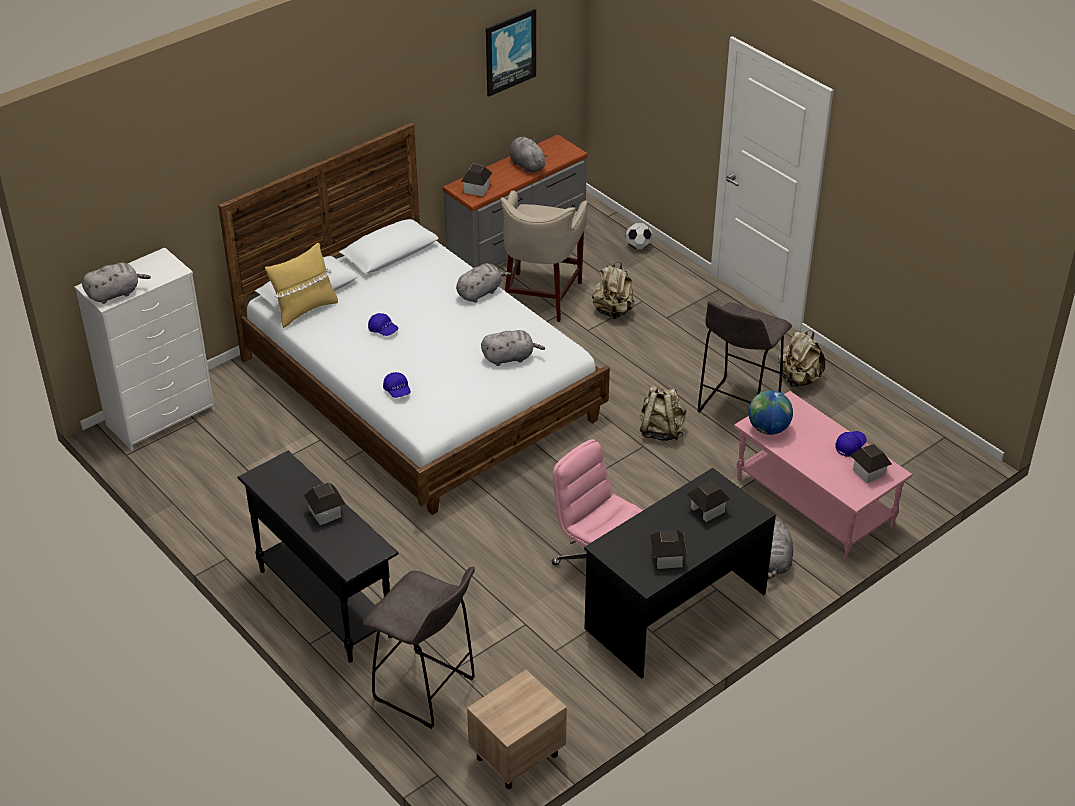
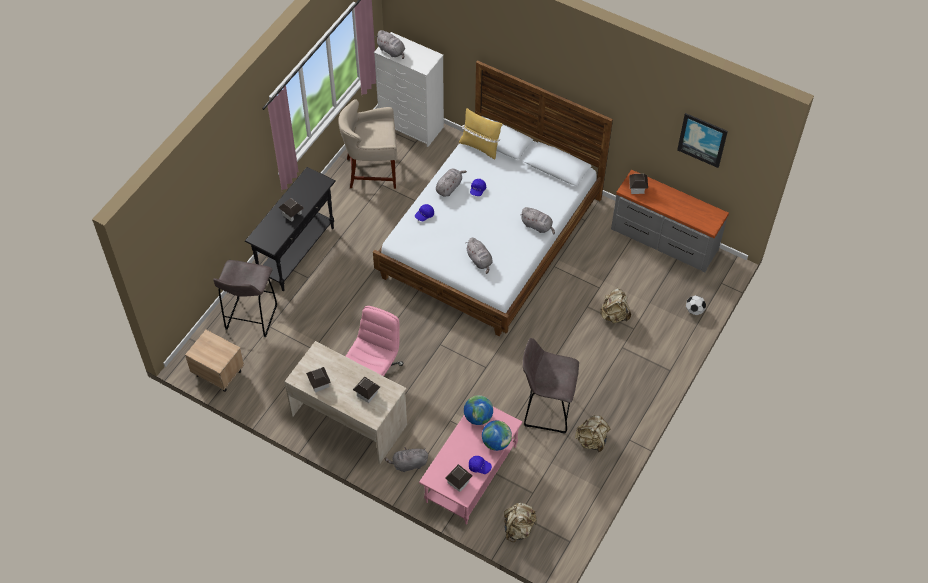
camera: 70 degrees right, 15 degrees up
beige stool [501,190,588,322] -> beige stool moved to [338,100,398,189]
grey plush toy [509,137,548,173] -> grey plush toy moved to [436,169,467,197]
black desk [584,468,776,679] -> beige desk [284,341,407,464]
beige backpack [640,385,686,441] -> beige backpack moved to [504,503,537,542]
none -> globe [482,420,512,451]

